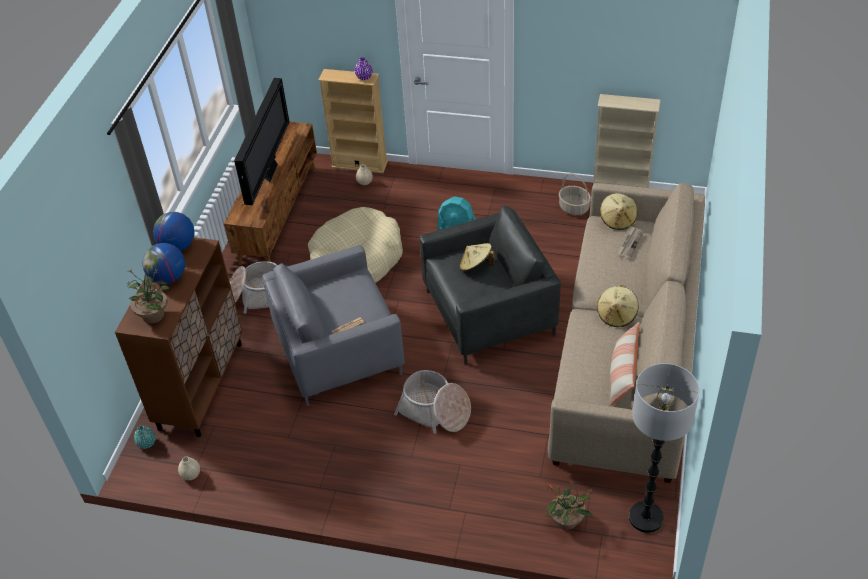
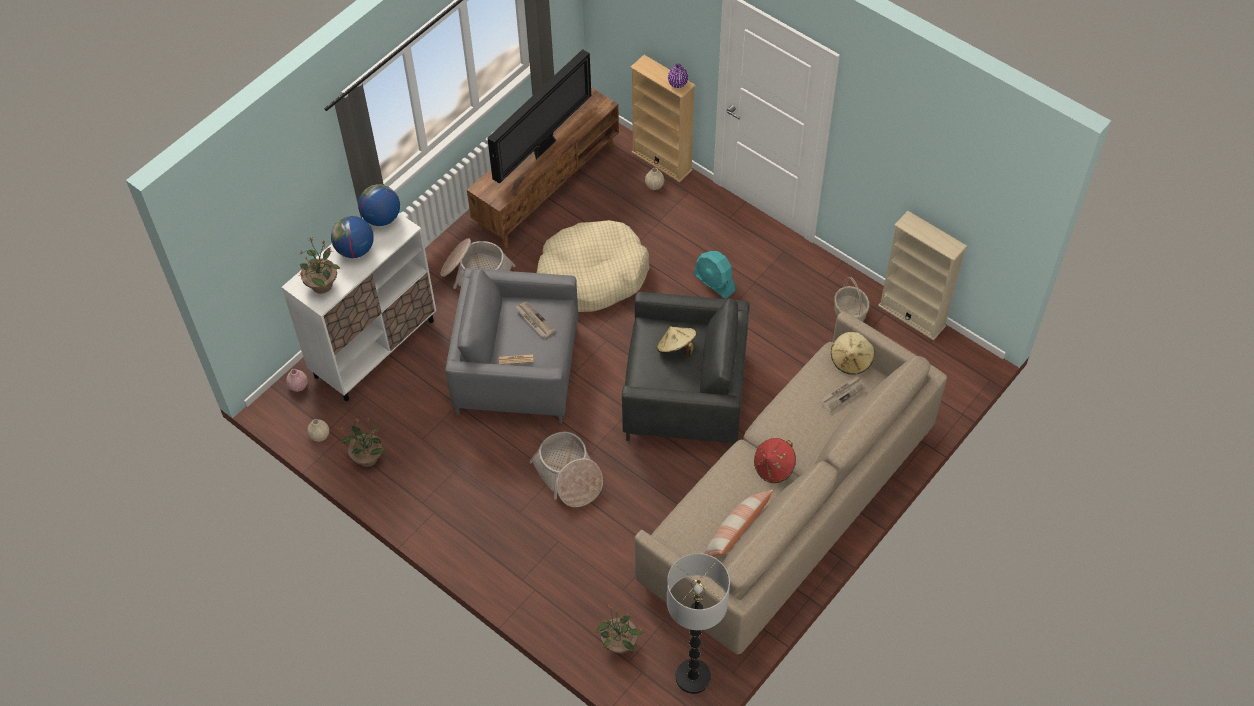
camera: 25 degrees right, 10 degrees up
brown cabinet [115,237,243,437] -> white cabinet [282,213,436,401]
turquoise vase [134,425,156,449] -> pink vase [286,369,308,392]
beige hat [597,285,638,327] -> red hat [754,438,796,483]
none -> potted plant [339,417,385,467]
none -> newspaper [515,302,556,338]

